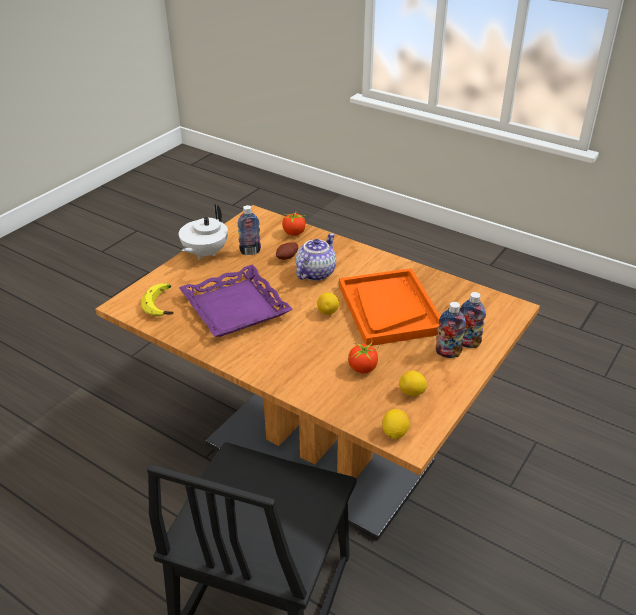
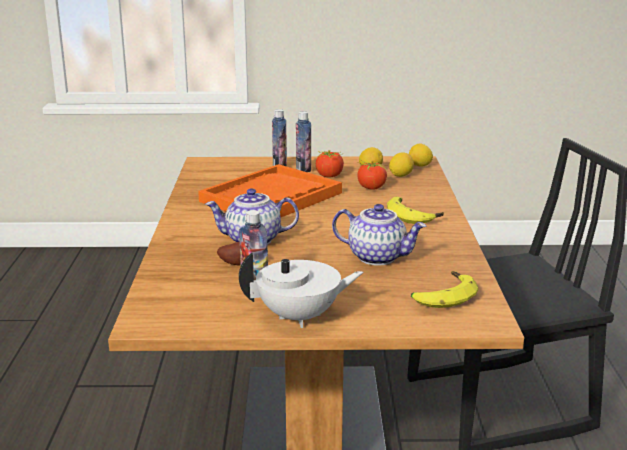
camera: 125 degrees left, 15 degrees down
purple tray [179,265,293,337] -> teapot [332,204,426,265]
tomato [282,212,306,236] -> tomato moved to [316,150,344,178]
lemon [317,293,339,315] -> lemon moved to [389,152,414,177]
none -> banana [387,196,444,224]

